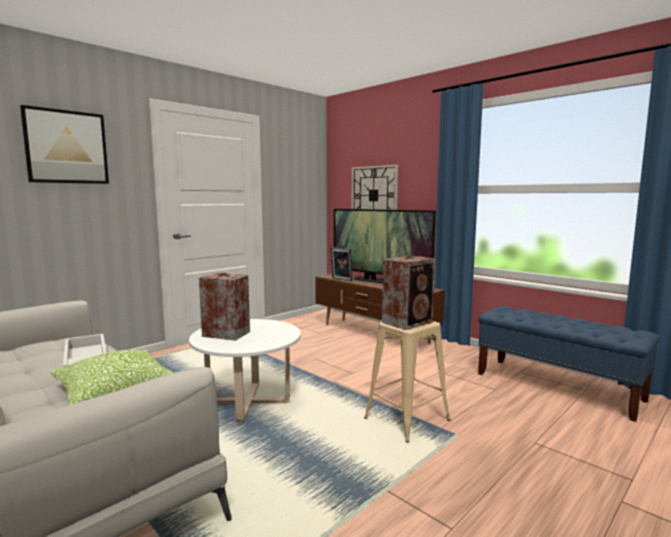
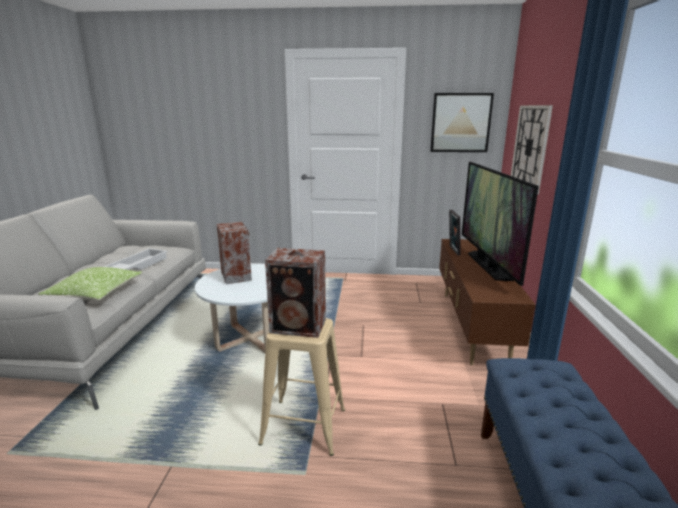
camera: 50 degrees right, 10 degrees up
picture [20,105,109,184] -> picture moved to [430,93,494,152]

